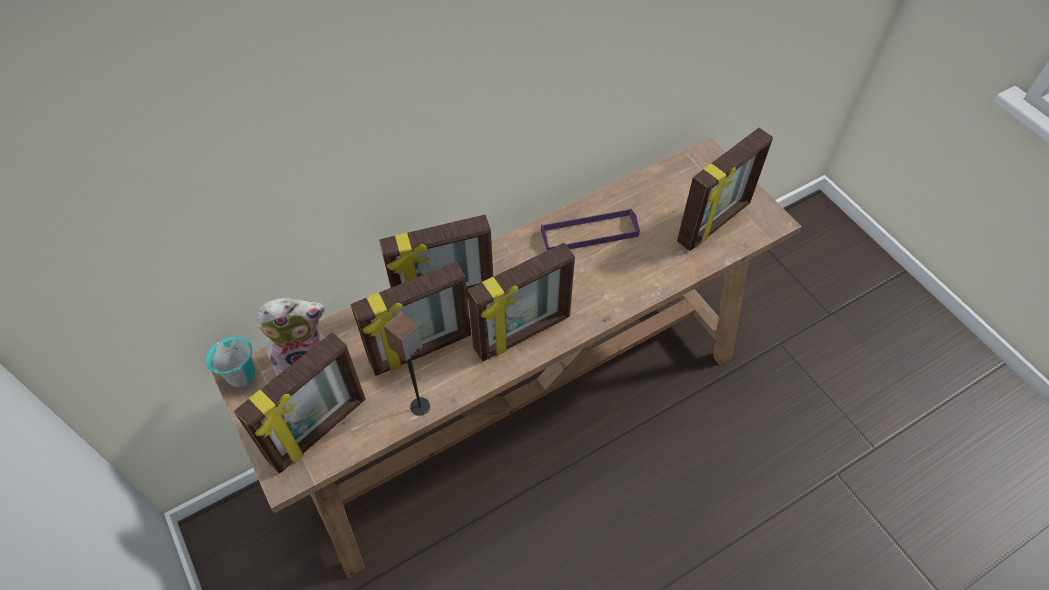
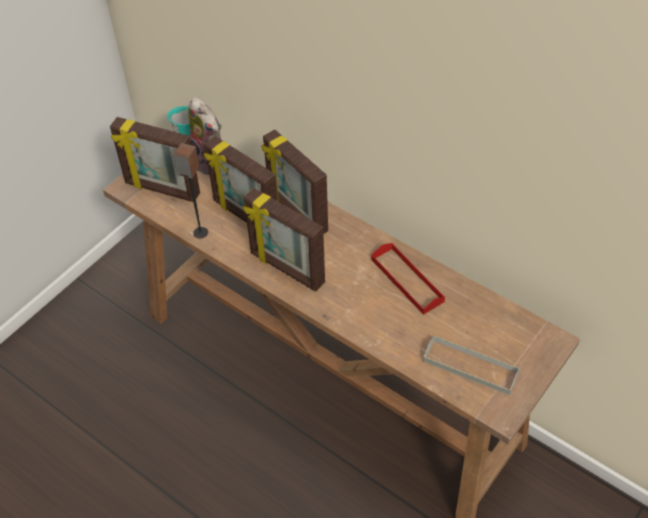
camera: 70 degrees right, 5 degrees down
purple tray [541,208,640,251] -> red tray [371,243,445,315]
picture frame [677,128,773,251] -> grey tray [423,335,520,395]

